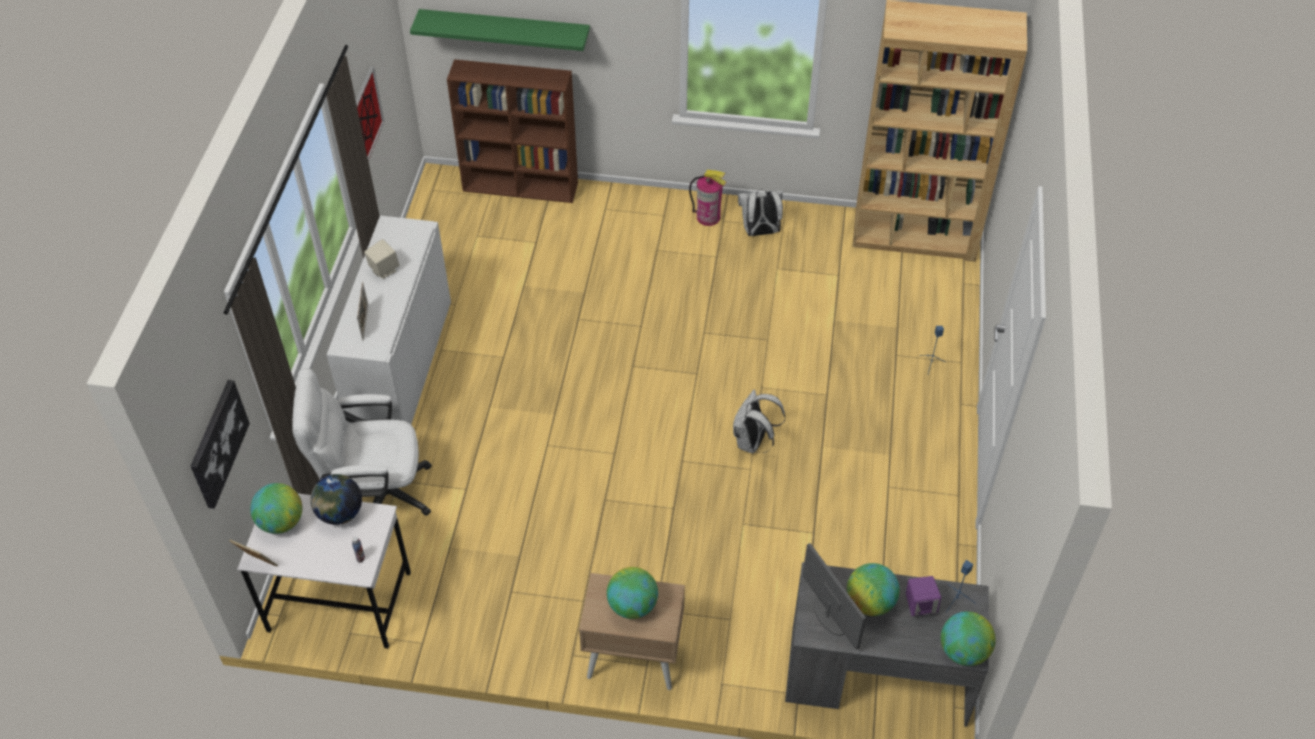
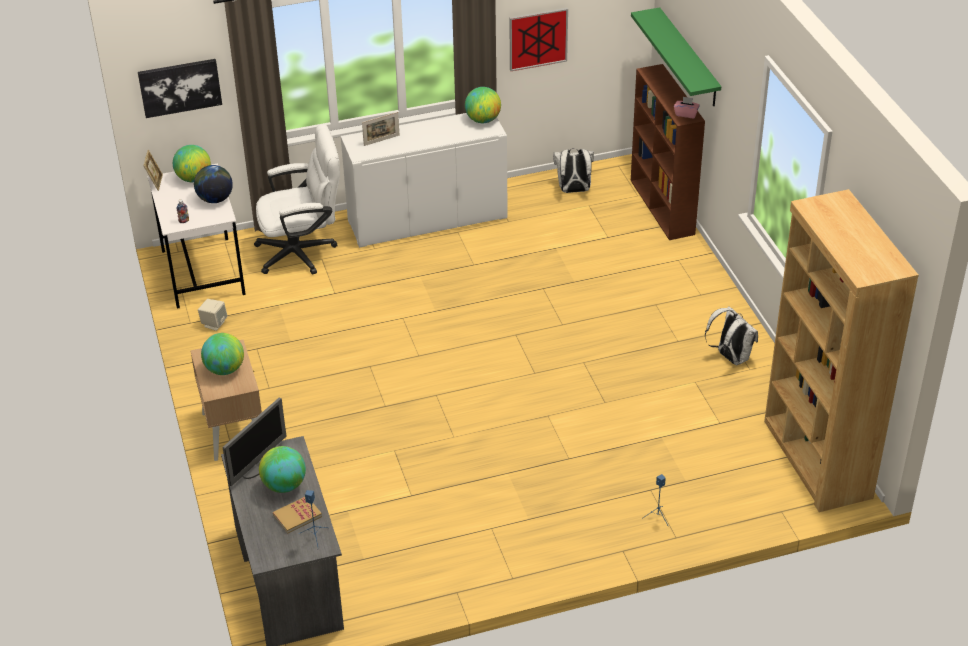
camera: 65 degrees right, 10 degrees down
white office chair [292,368,432,516] -> white office chair turned 105 degrees clockwise [254,124,340,275]
beige speaker [364,239,400,279] -> beige speaker moved to [198,299,228,331]
fire extinguisher [689,170,726,226] -> none
white backpack [733,390,785,453] -> white backpack moved to [553,148,594,193]
purple speaker [906,576,941,616] -> book [273,497,322,533]
globe [941,611,996,666] -> globe moved to [465,87,501,123]
none -> pink tissue box [674,96,700,118]

